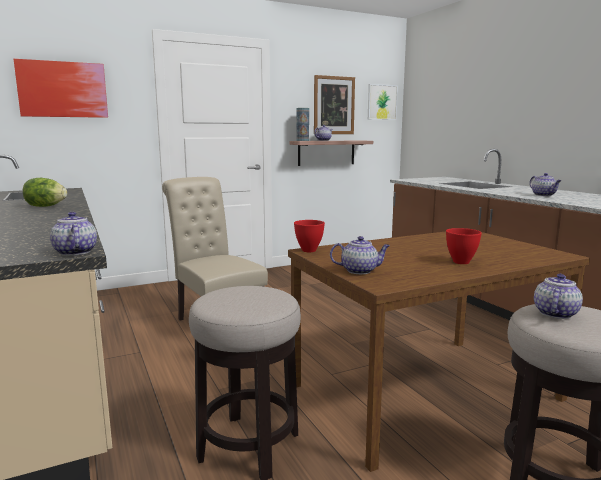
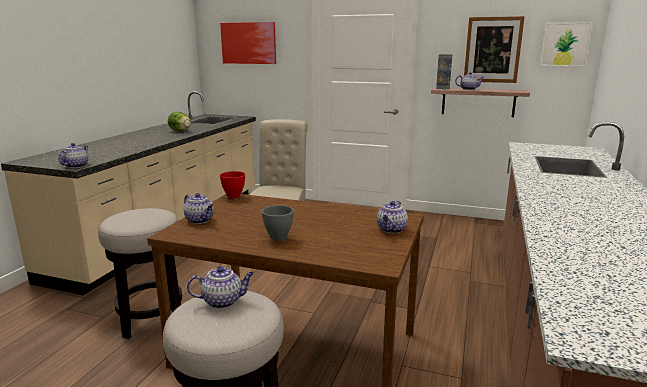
camera: 45 degrees right, 5 degrees up
red bowl [446,228,482,264] -> grey bowl [262,205,294,241]
teapot [530,173,562,196] -> teapot moved to [377,201,408,233]

